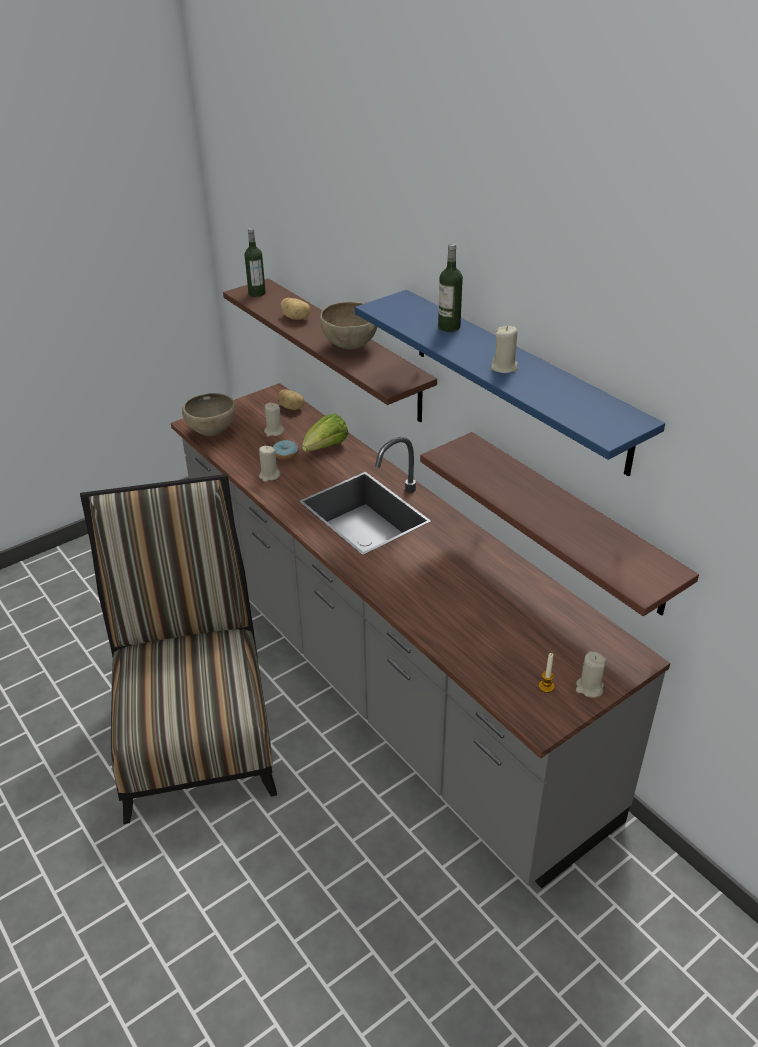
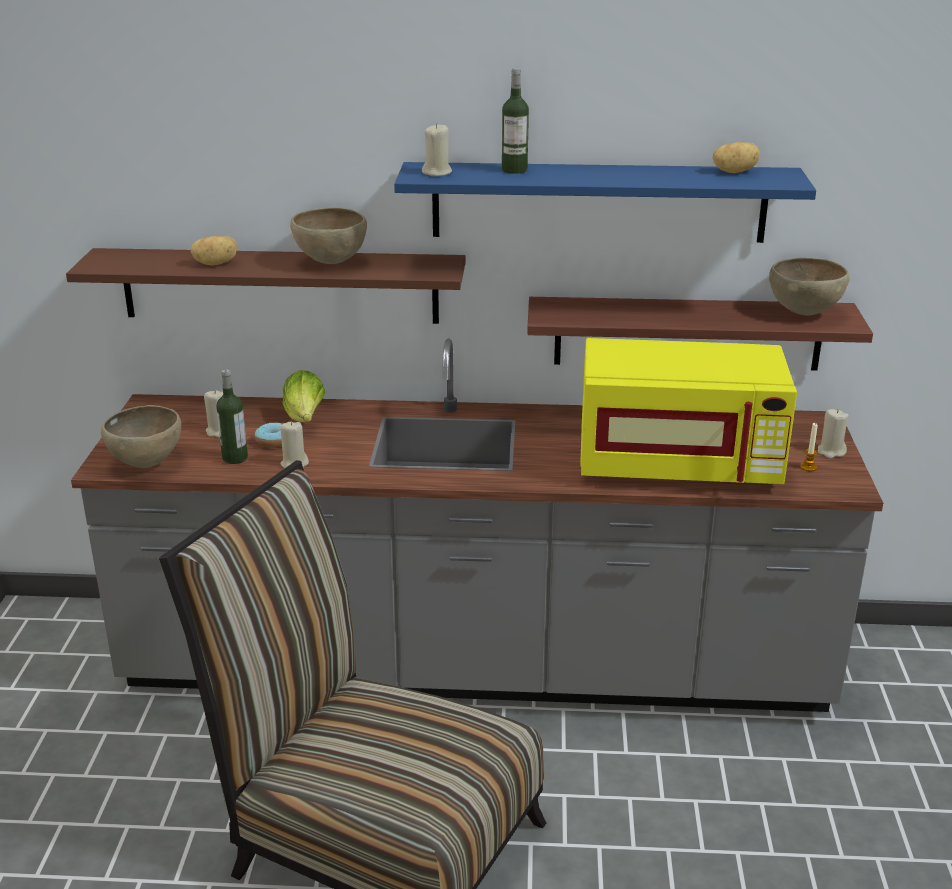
camera: 50 degrees left, 10 degrees down
bottle [245,228,266,297] -> bottle moved to [216,369,248,464]
potato [278,389,305,410] -> potato moved to [713,142,760,173]
beige candle [491,326,518,373] -> beige candle moved to [422,123,452,176]
none -> yellow microwave [580,338,797,484]
none -> brown bowl [769,258,850,315]

